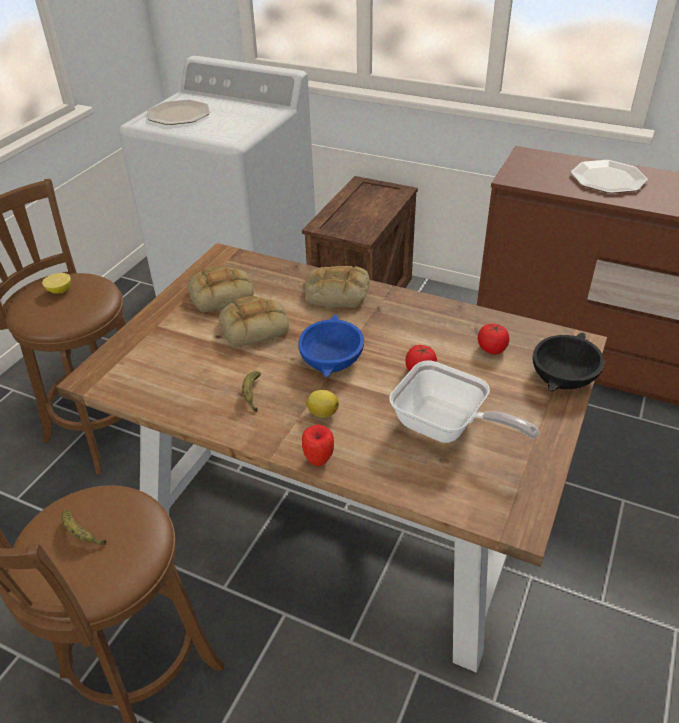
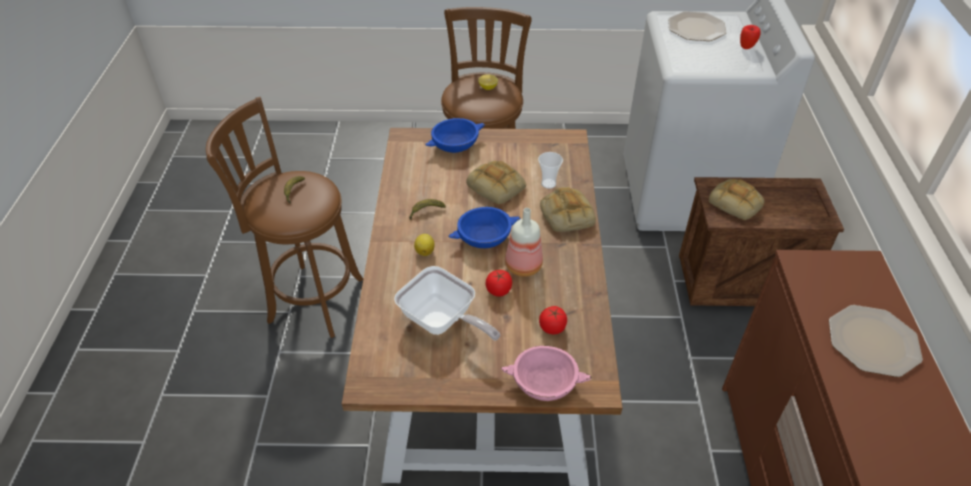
camera: 65 degrees right, 5 degrees up
bread [187,266,254,313] -> bread moved to [709,179,765,221]
apple [302,425,334,466] -> apple moved to [740,25,761,49]
frying pan [389,361,539,443] -> frying pan turned 60 degrees counterclockwise [394,266,500,341]
black bowl [533,332,605,391] -> pink bowl [501,346,592,401]
none -> blue bowl [425,118,485,153]
none -> bottle [505,208,543,277]
none -> cup [538,152,563,189]

